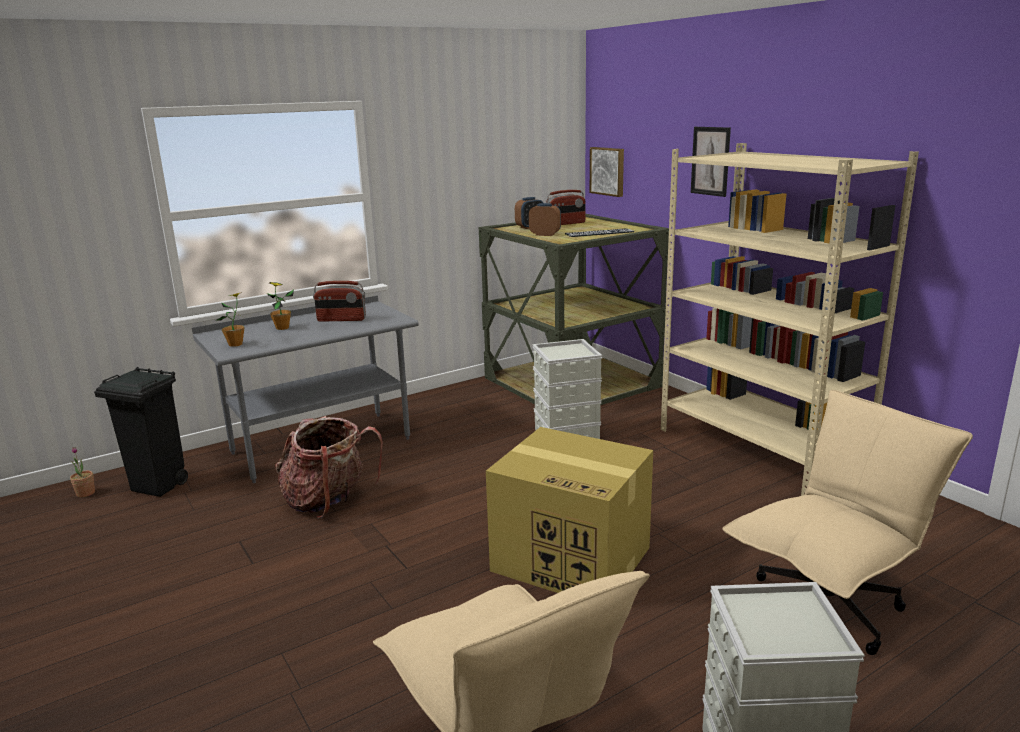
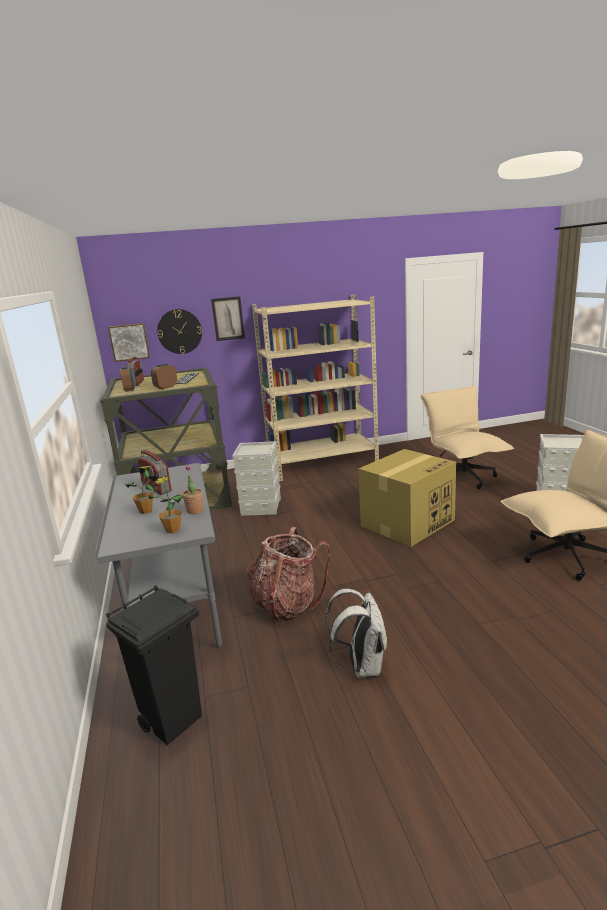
camera: 70 degrees left, 0 degrees up
potted plant [70,447,95,497] -> potted plant moved to [182,464,203,514]
radio [313,281,366,322] -> radio turned 120 degrees clockwise [138,450,171,495]
none -> wall clock [157,309,202,354]
none -> white backpack [325,589,387,678]

